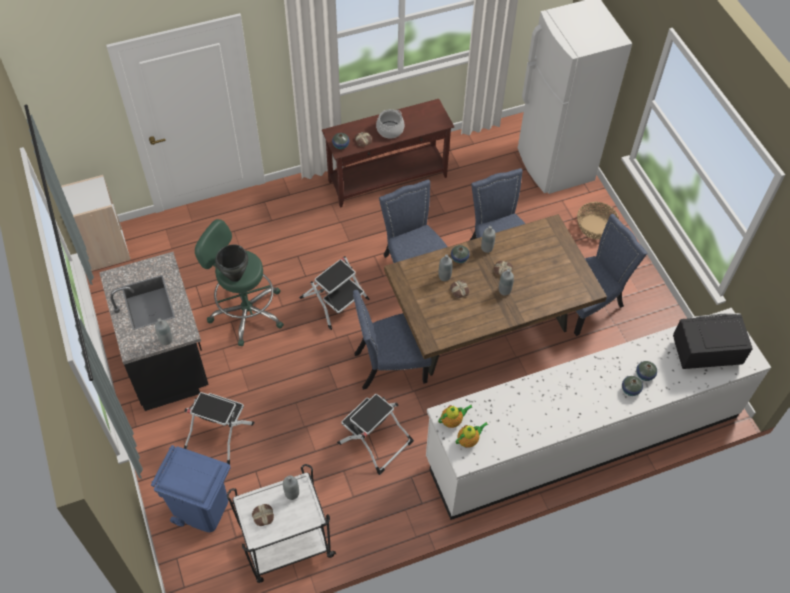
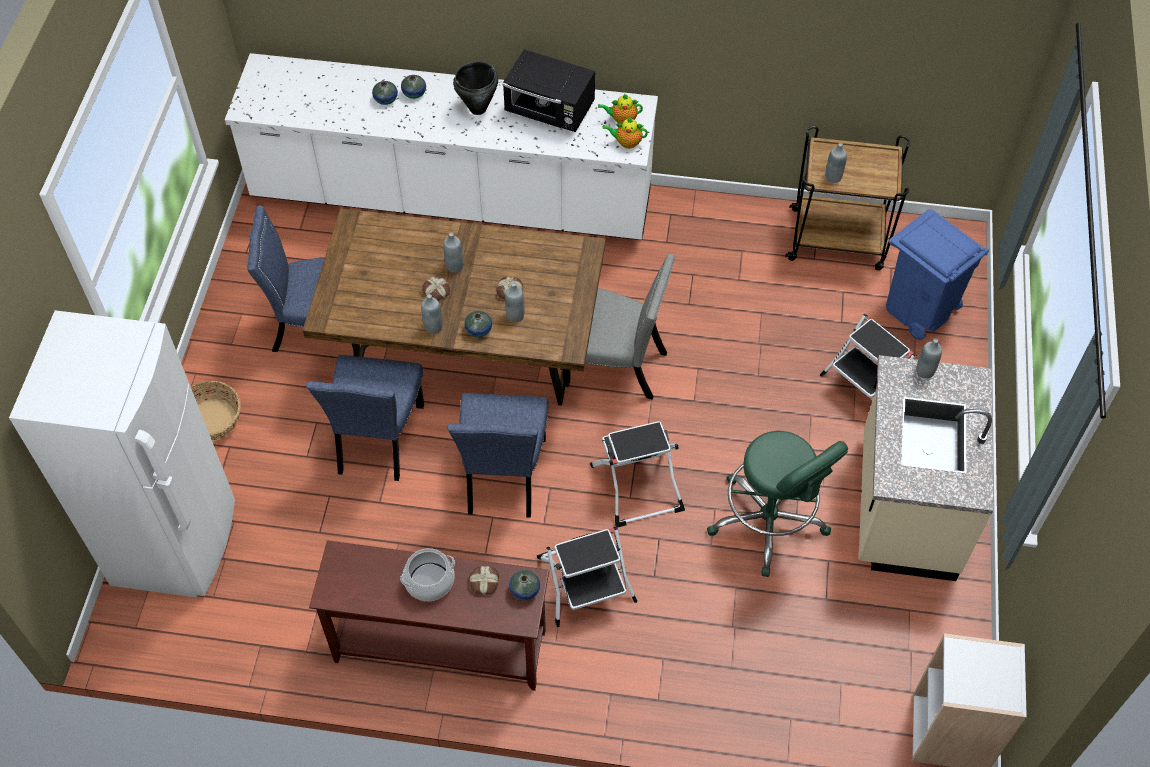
camera: 150 degrees left, 0 degrees up
black counter [99,252,209,411] -> beige counter [859,355,994,581]
black cooking pot [215,244,248,282] -> black cooking pot moved to [453,62,498,115]
white cart [227,464,336,583] -> brown cart [785,126,910,270]
bread [252,504,274,526] -> none
step ladder [337,394,414,475] -> step ladder moved to [537,527,637,627]
blue chair [353,290,432,389] -> grey chair [563,254,675,400]
black microwave [673,313,753,369] -> black microwave moved to [502,49,595,132]

